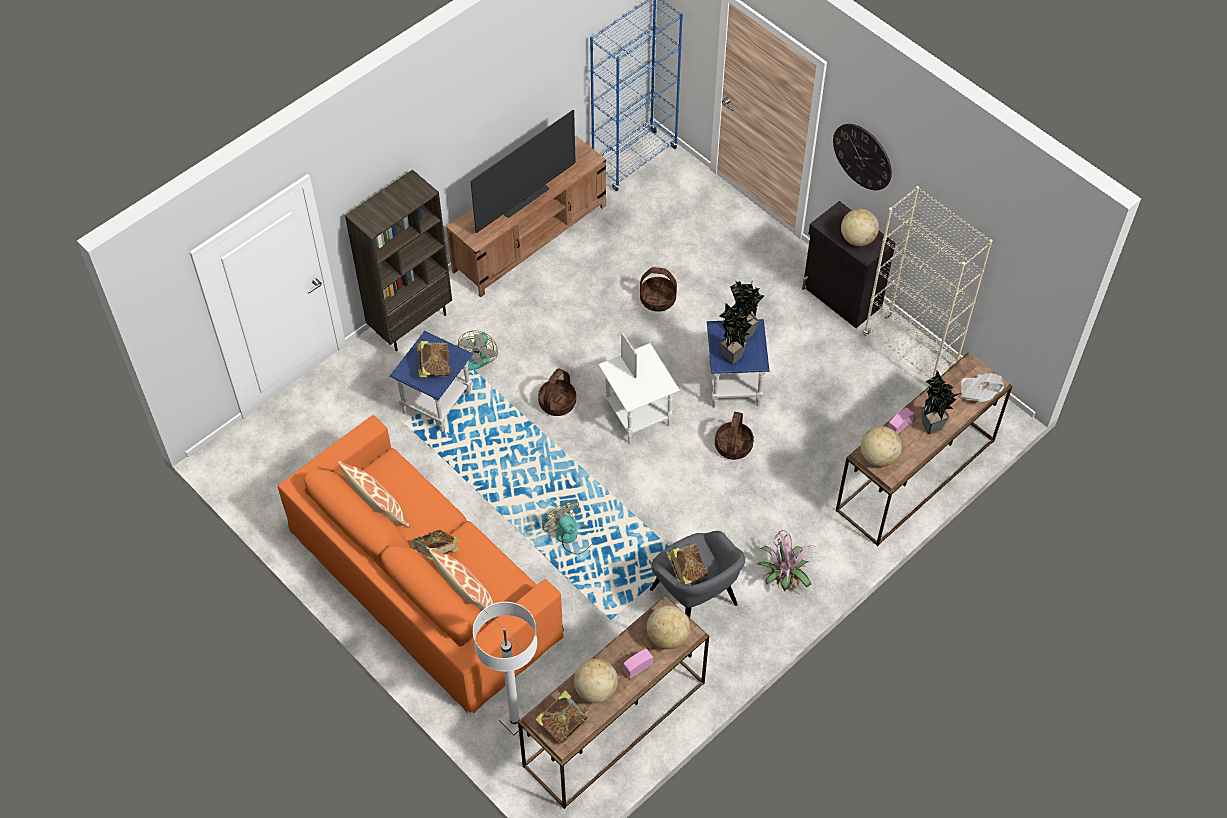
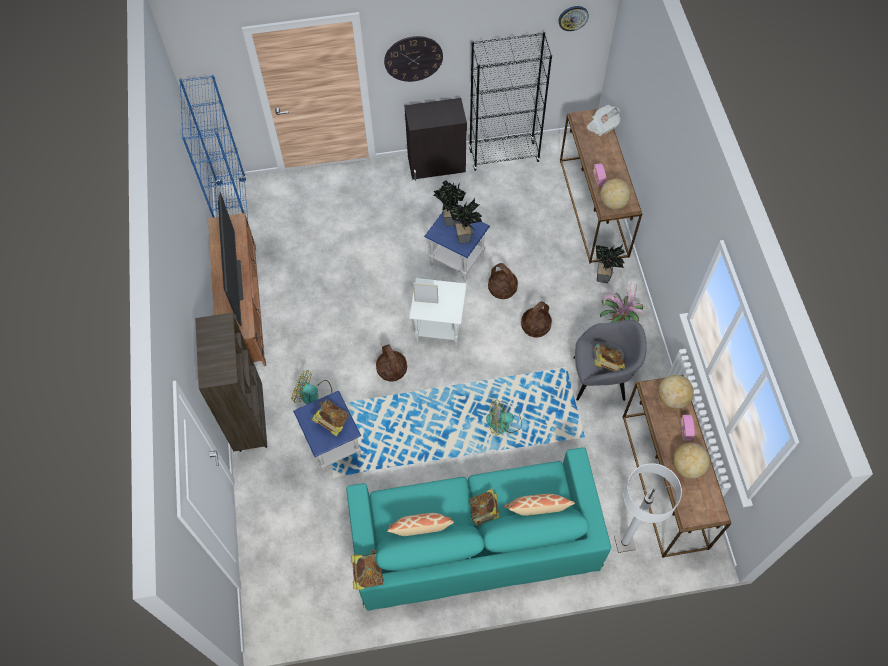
camera: 55 degrees left, 5 degrees up
orange sofa [278,415,564,714] -> turquoise sofa [346,447,611,611]
fan [458,330,498,370] -> fan turned 150 degrees clockwise [292,370,332,404]
book [535,690,588,743] -> book moved to [351,550,384,590]
basket [640,267,677,312] -> basket moved to [521,301,552,338]
globe [841,208,879,246] -> none
beige bookcase [864,186,992,378] -> black bookcase [469,32,552,171]
potted plant [921,371,961,434] -> potted plant moved to [596,244,625,283]
none -> wall clock [558,6,589,31]

